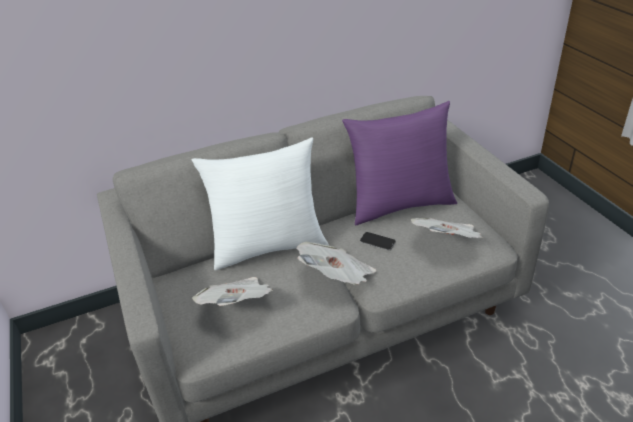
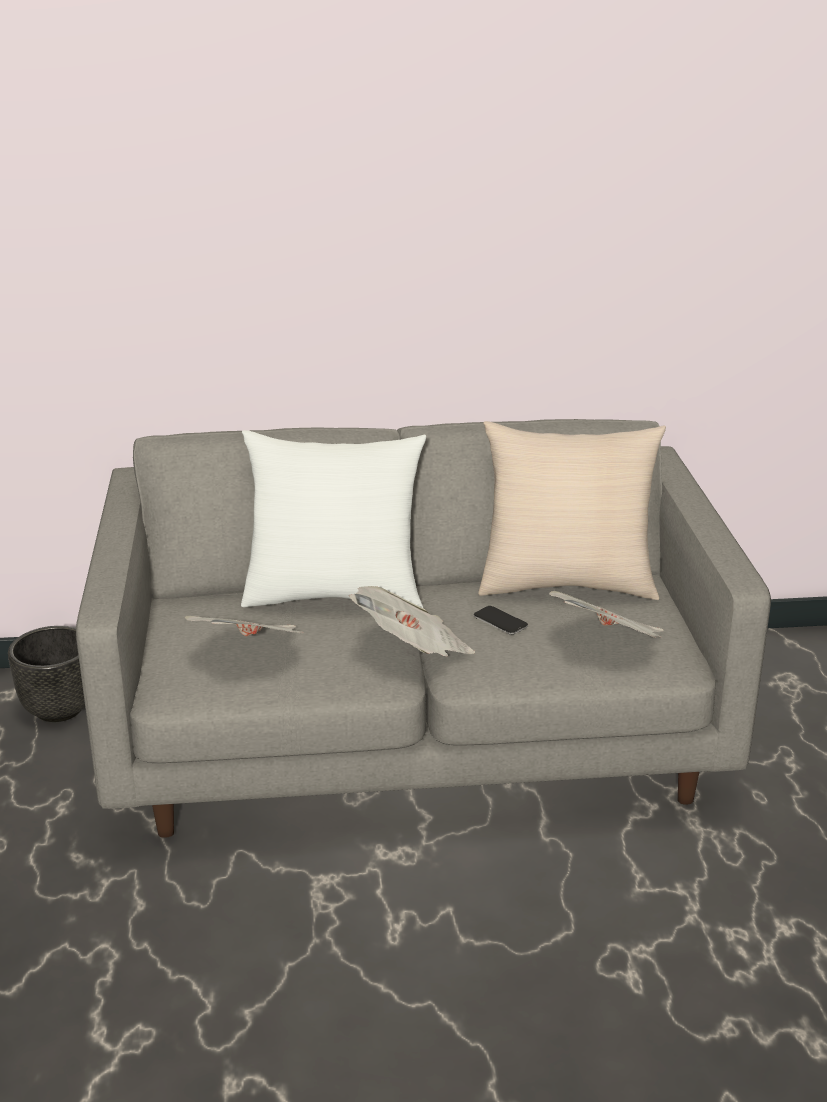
camera: 15 degrees right, 10 degrees down
purple pillow [342,101,457,225] -> beige pillow [478,421,666,600]
none -> black planter [8,626,85,722]

